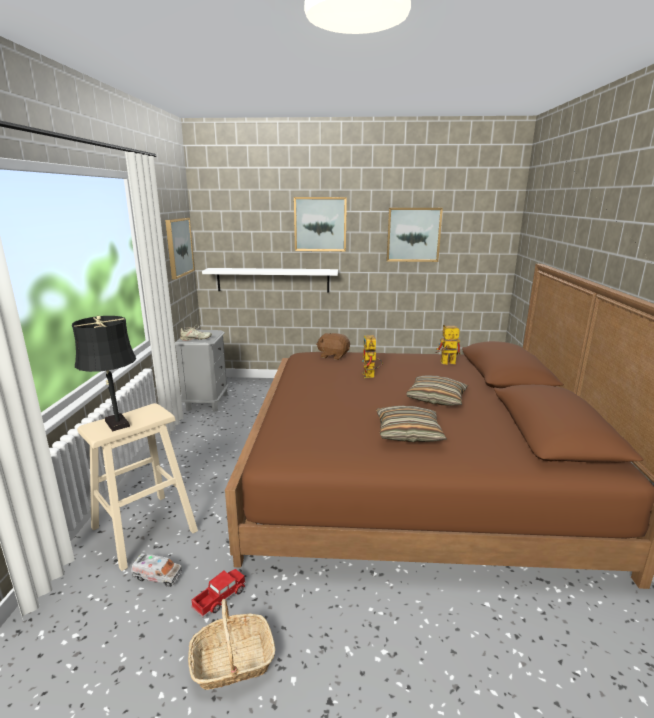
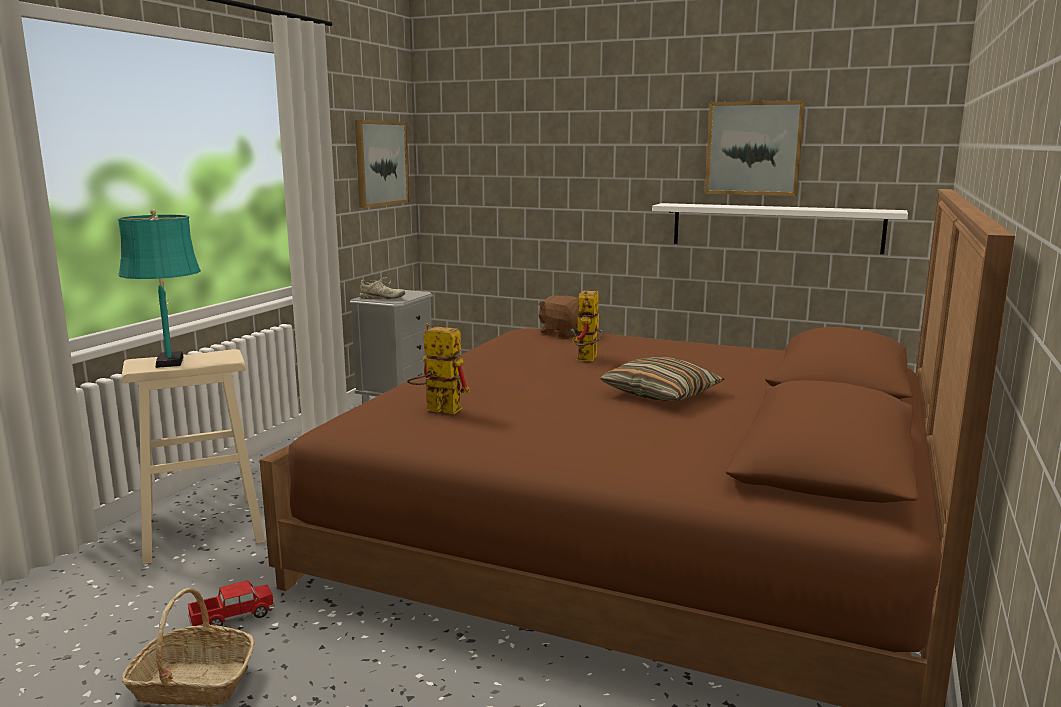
camera: 20 degrees right, 5 degrees down
black table lamp [72,316,136,431] -> turquoise table lamp [118,209,201,368]
toy truck [131,553,183,587] -> none
white shelf [202,268,338,293] -> white shelf moved to [652,203,908,254]
picture [294,197,347,251] -> none
pillow [376,406,447,442] -> none
toy robot [435,325,460,365] -> toy robot moved to [407,323,470,415]

